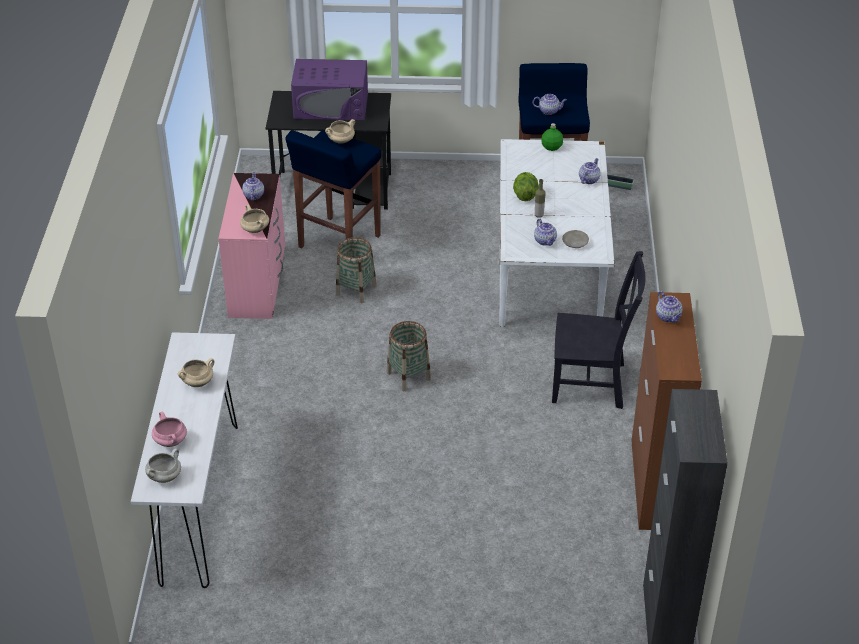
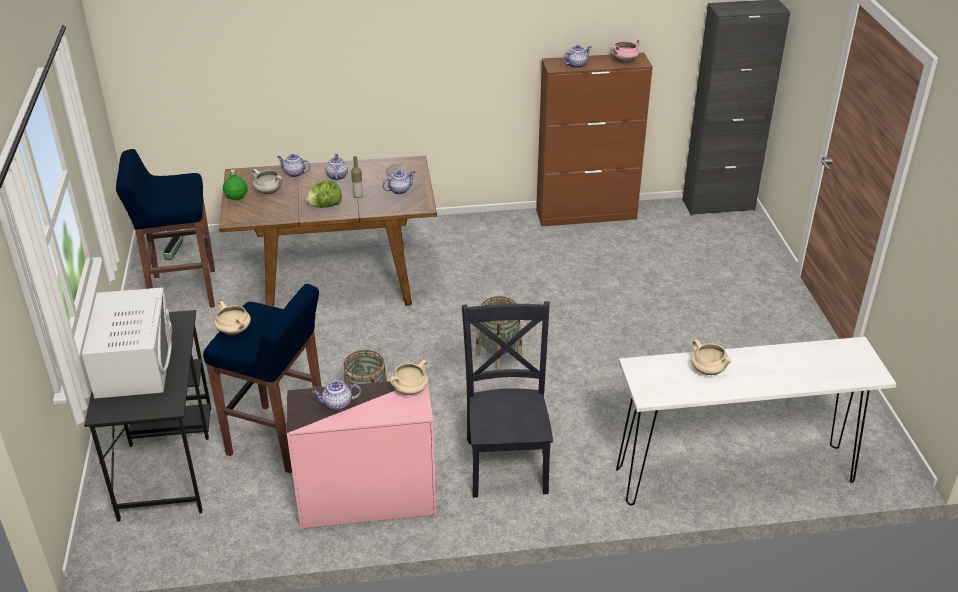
camera: 100 degrees left, 5 degrees down
white cooking pot [145,448,181,483] -> white cooking pot moved to [252,169,282,194]
pink cooking pot [152,412,187,447] -> pink cooking pot moved to [611,39,639,64]
purple microwave [291,59,368,120] -> white microwave [82,288,172,399]
white dining table [500,139,614,327] -> brown dining table [219,156,437,307]
teapot [532,94,567,115] -> teapot moved to [326,154,348,180]
black chair [552,251,646,409] -> black chair moved to [462,301,553,498]

